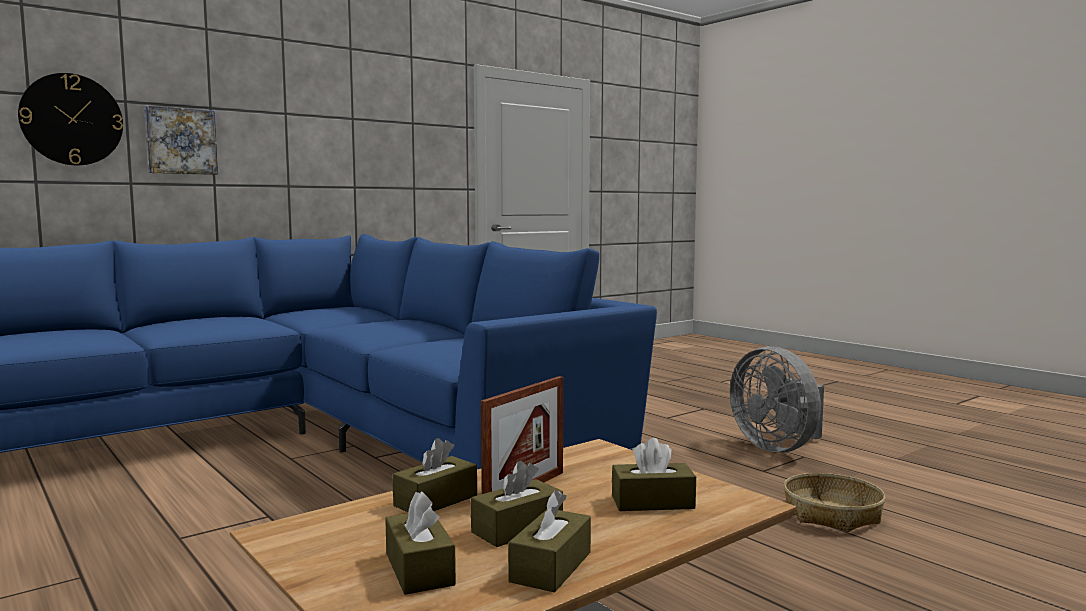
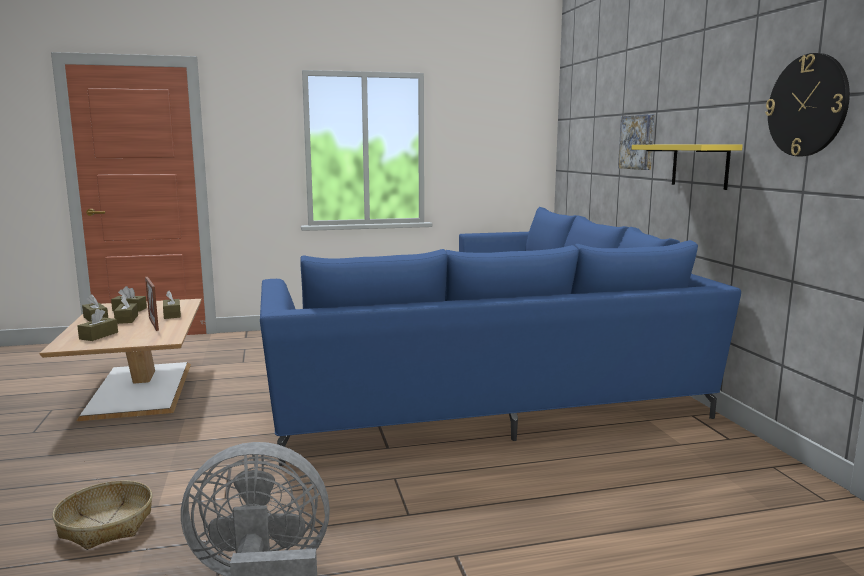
camera: 115 degrees right, 5 degrees up
wall clock [18,73,123,165] -> wall clock moved to [765,53,850,156]
none -> yellow shelf [632,145,743,190]

